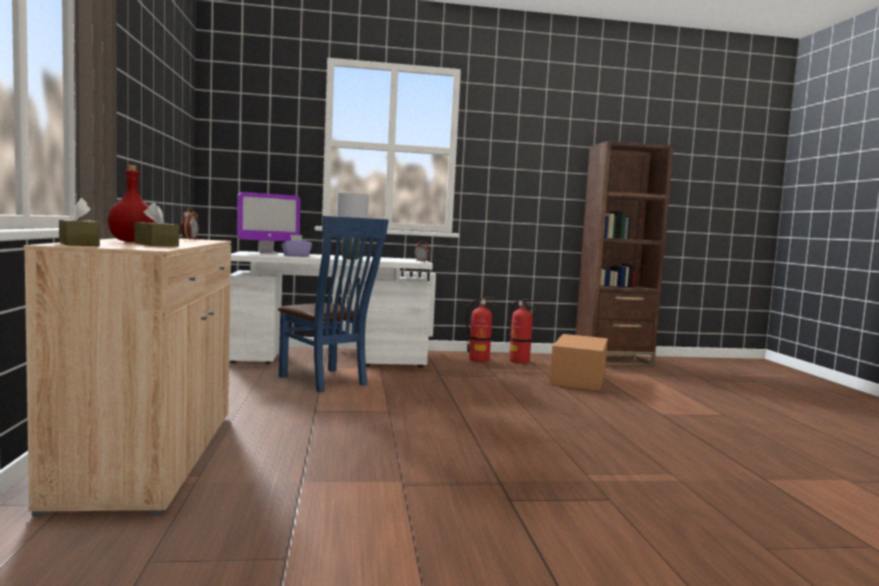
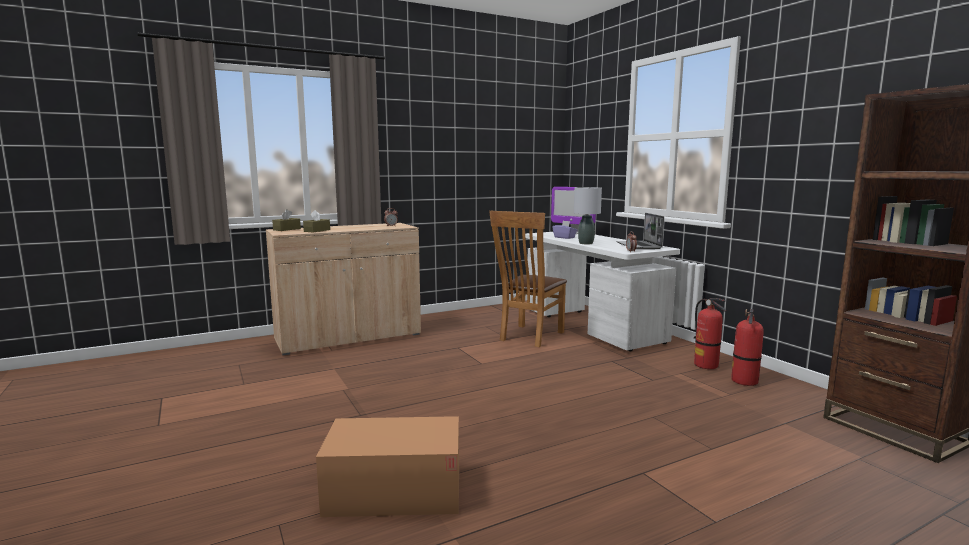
camera: 70 degrees right, 5 degrees up
red bottle [108,165,156,242] -> none
blue chair [278,216,389,392] -> brown chair [489,211,567,347]
cardboard box [550,334,608,391] -> cardboard box moved to [316,416,459,517]
none -> laptop [616,213,664,249]

